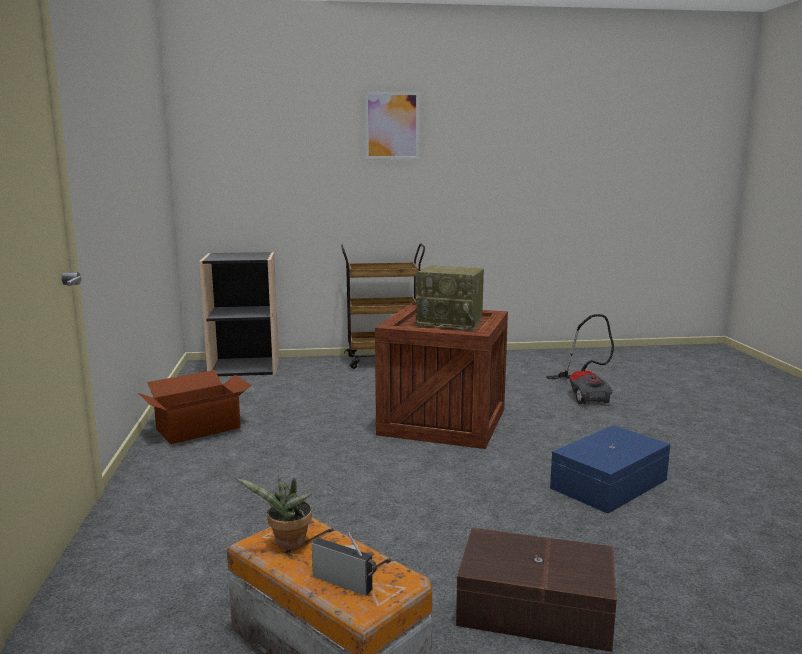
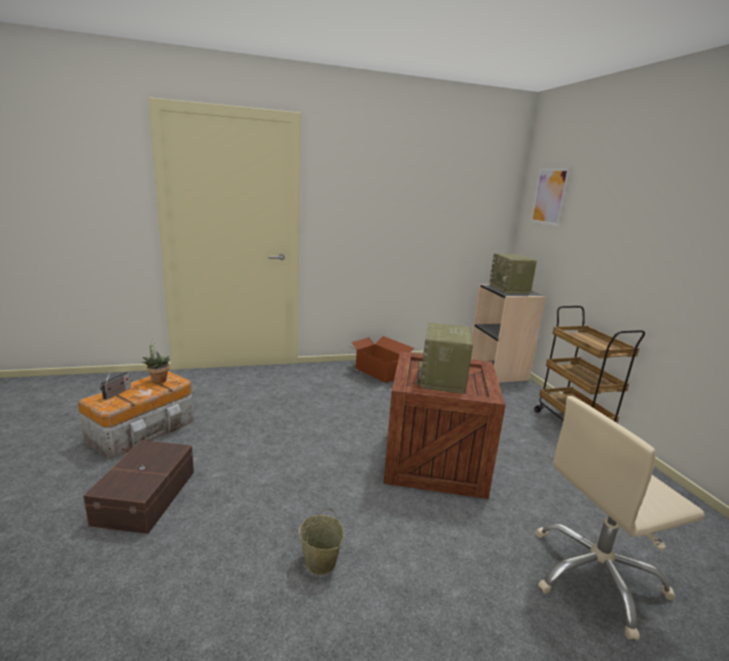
camera: 80 degrees right, 5 degrees up
picture [365,91,419,159] -> picture moved to [531,168,571,226]
vacuum cleaner [546,314,614,404] -> beige office chair [536,396,705,640]
blue storage box [550,425,670,514] -> beige bucket [299,508,344,575]
none -> radio [490,253,537,294]

